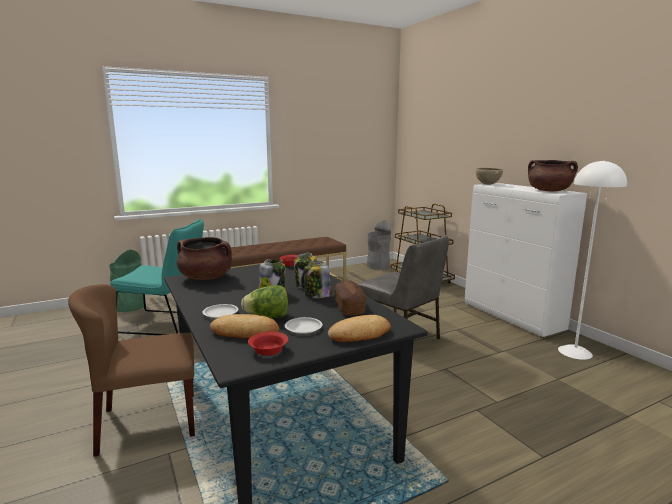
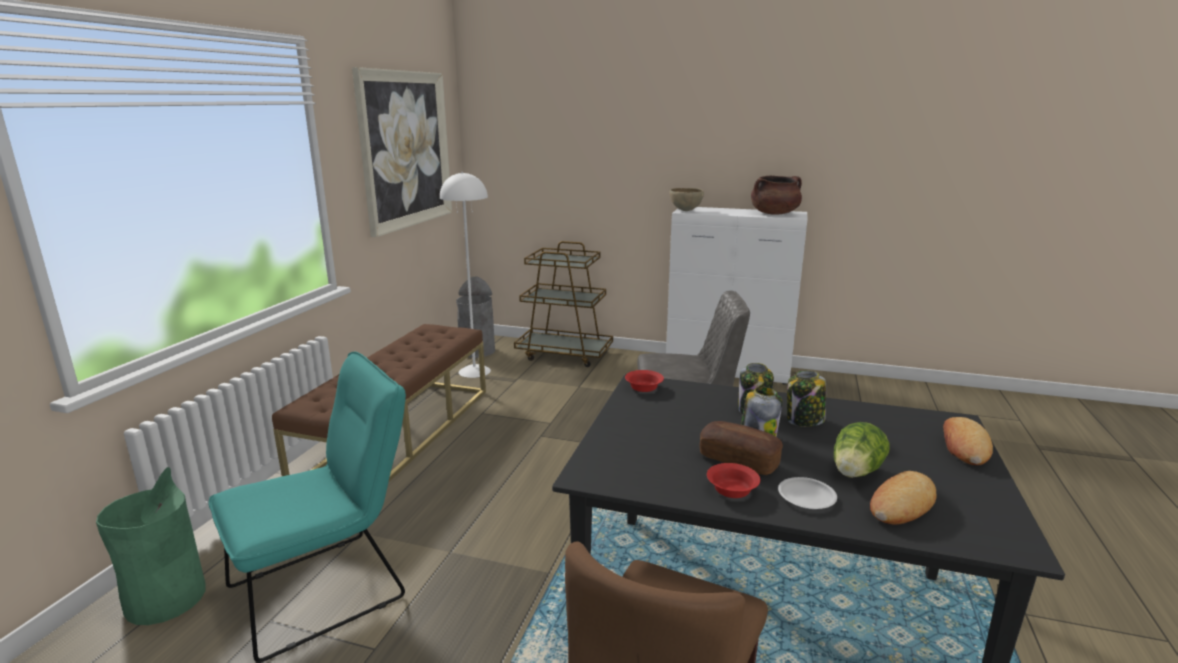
camera: 45 degrees left, 5 degrees up
brown cooking pot [176,237,232,280] -> none
red bowl [248,331,288,356] -> red bowl moved to [707,463,760,498]
white plate [285,317,323,334] -> none
bread [334,281,366,315] -> bread moved to [700,421,783,475]
white floor lamp [558,160,627,360] -> white floor lamp moved to [440,172,491,378]
none -> picture [352,67,452,237]

